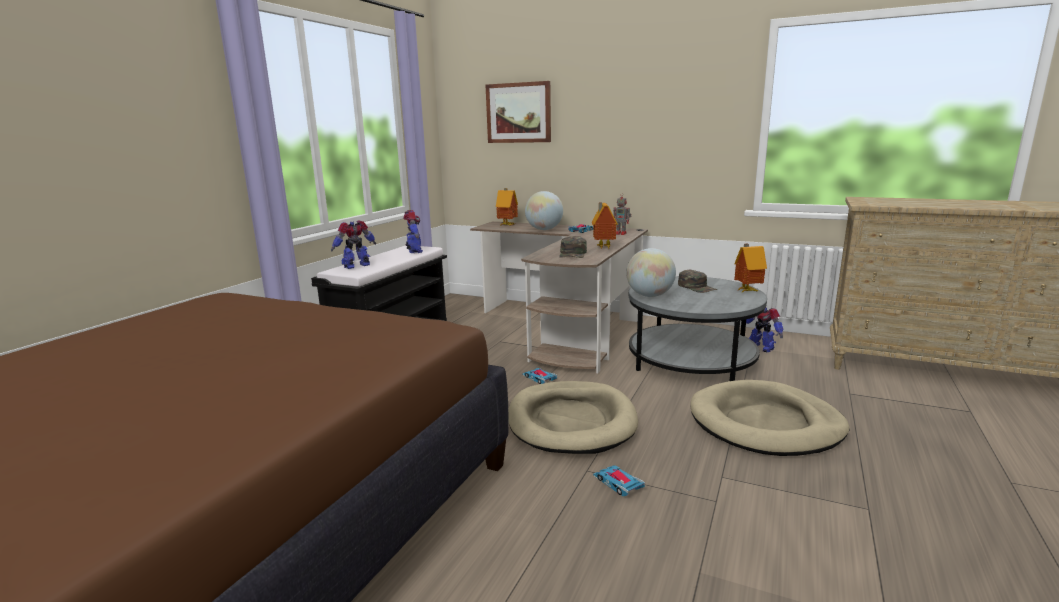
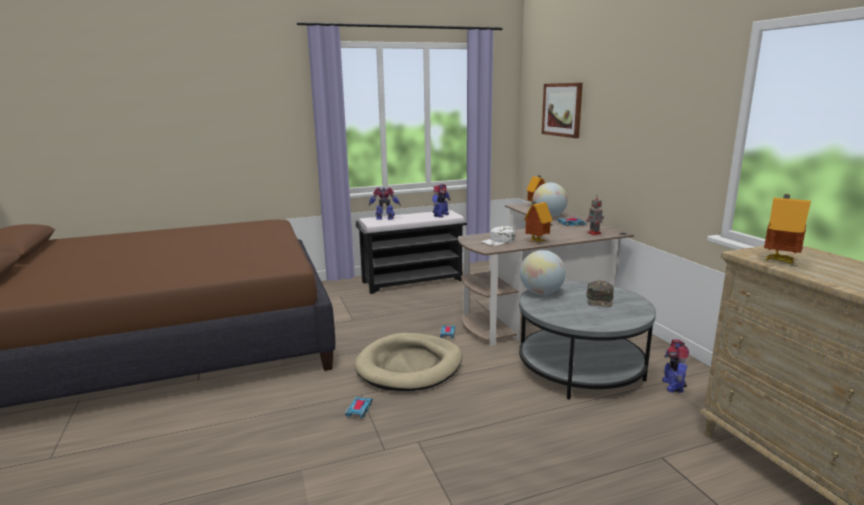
camera: 45 degrees right, 0 degrees up
green cap [559,236,587,258] -> white cap [481,226,515,246]
beige dog bed [690,380,850,456] -> none
toy house [734,244,767,292] -> toy house moved to [764,194,811,264]

